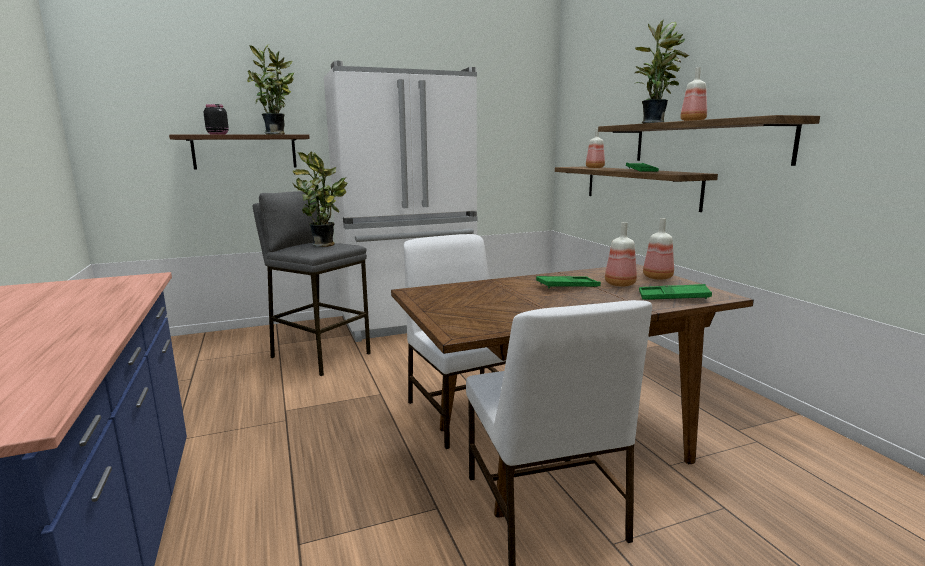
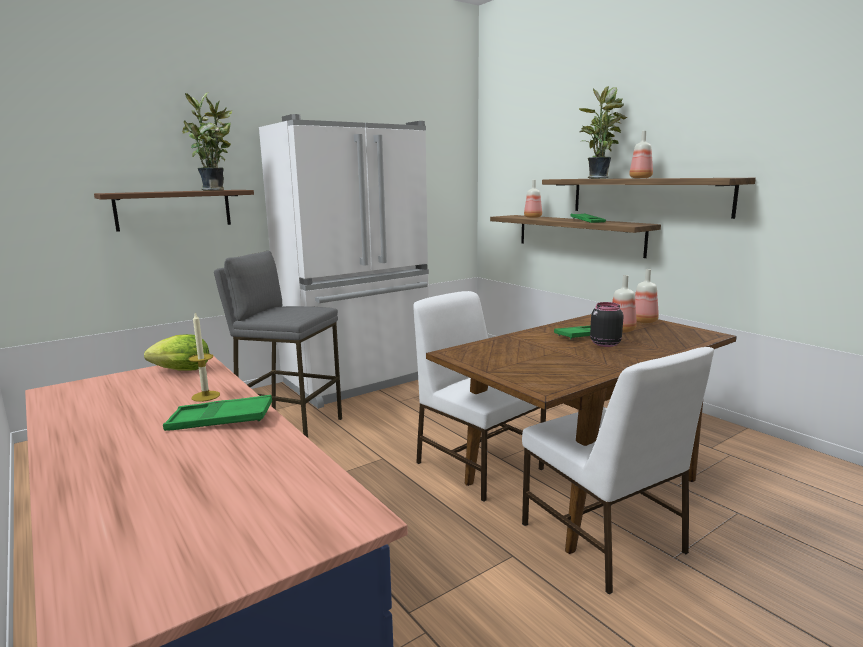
camera: 15 degrees left, 0 degrees up
black jar [204,104,229,135] -> black jar moved to [590,302,624,347]
potted plant [293,151,348,247] -> none
green tray [639,284,712,300] -> green tray moved to [163,395,272,431]
none -> lettuce [144,334,209,371]
none -> candle [188,313,220,402]

